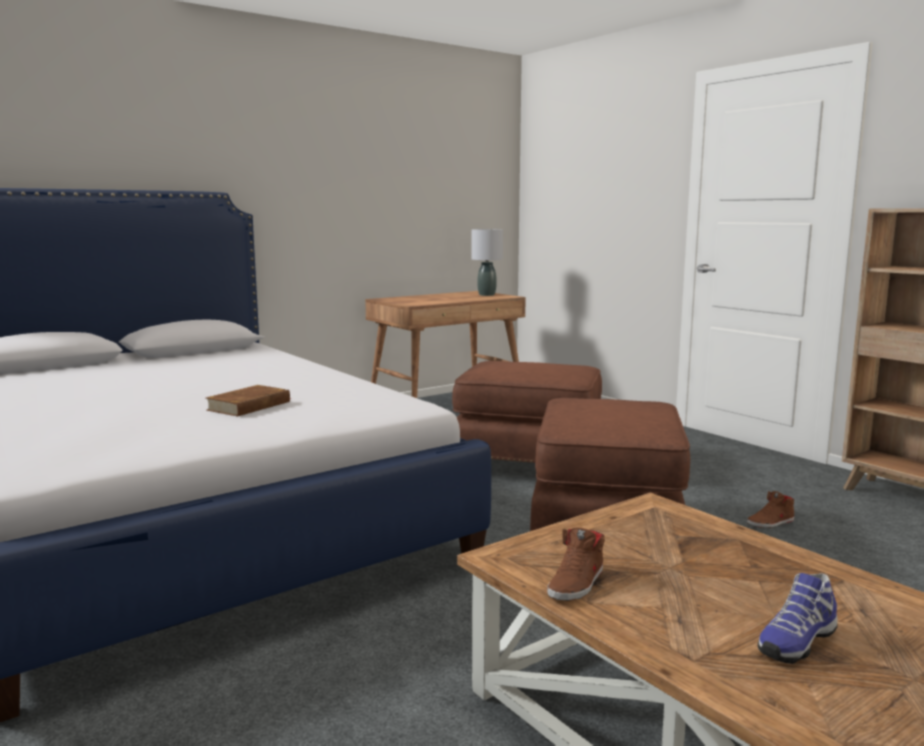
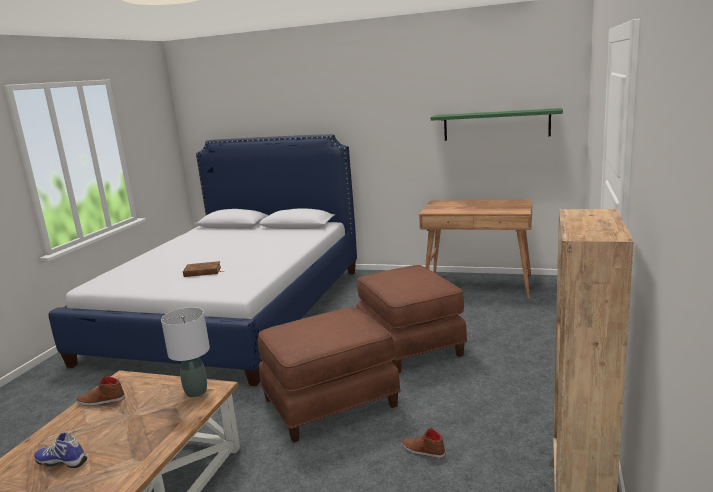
camera: 55 degrees right, 5 degrees up
grey table lamp [472,229,503,296] -> grey table lamp moved to [161,307,210,397]
none -> green shelf [431,108,563,141]

